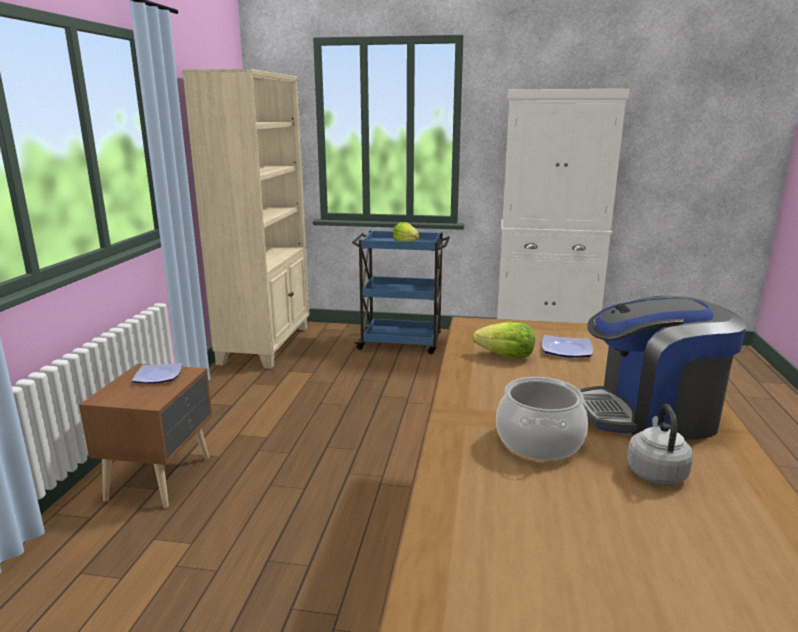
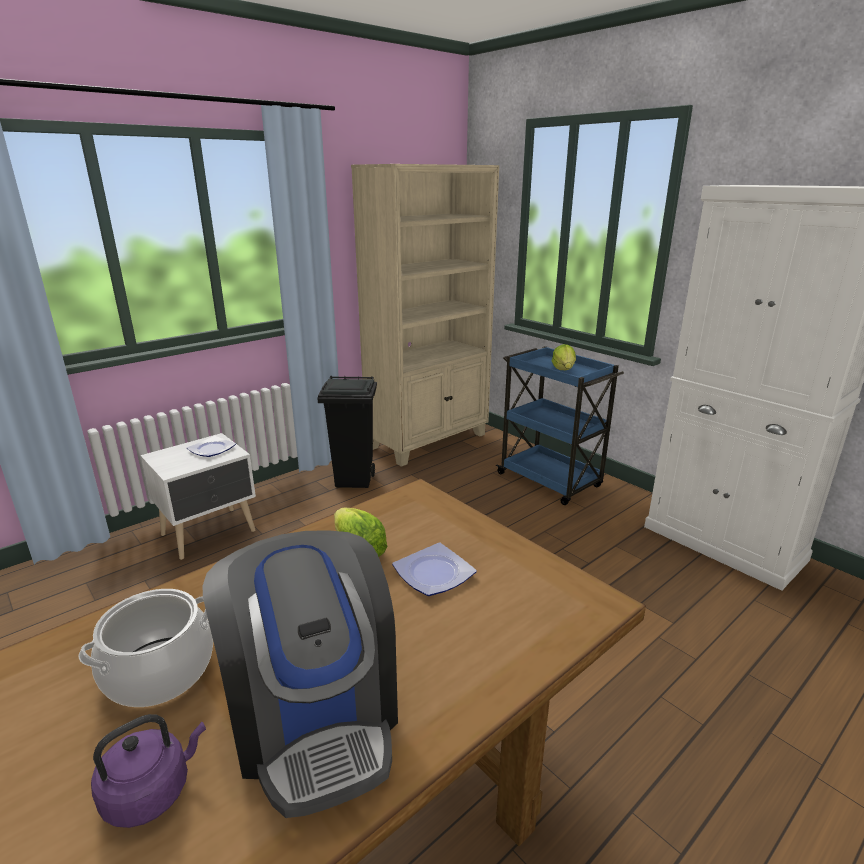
camera: 40 degrees right, 5 degrees up
brown nightstand [79,364,212,508] -> white nightstand [140,433,256,560]
coffee machine [579,296,746,440] -> coffee machine turned 150 degrees counterclockwise [202,530,398,818]
grey kettle [627,404,693,485] -> purple kettle [91,714,206,828]
none -> black trash can [317,376,377,488]

